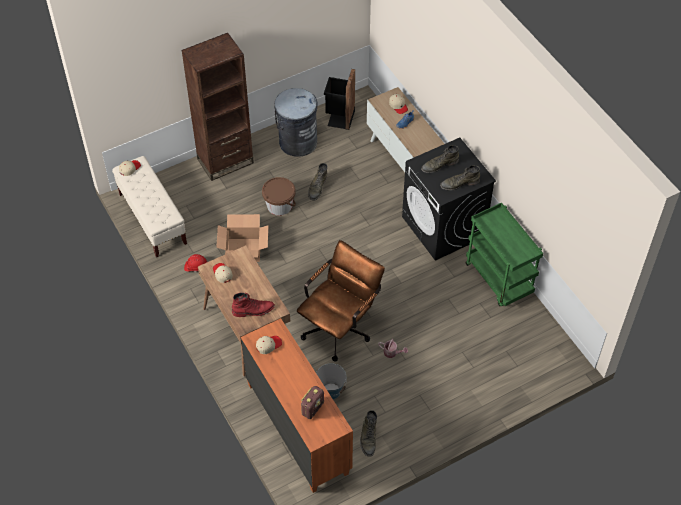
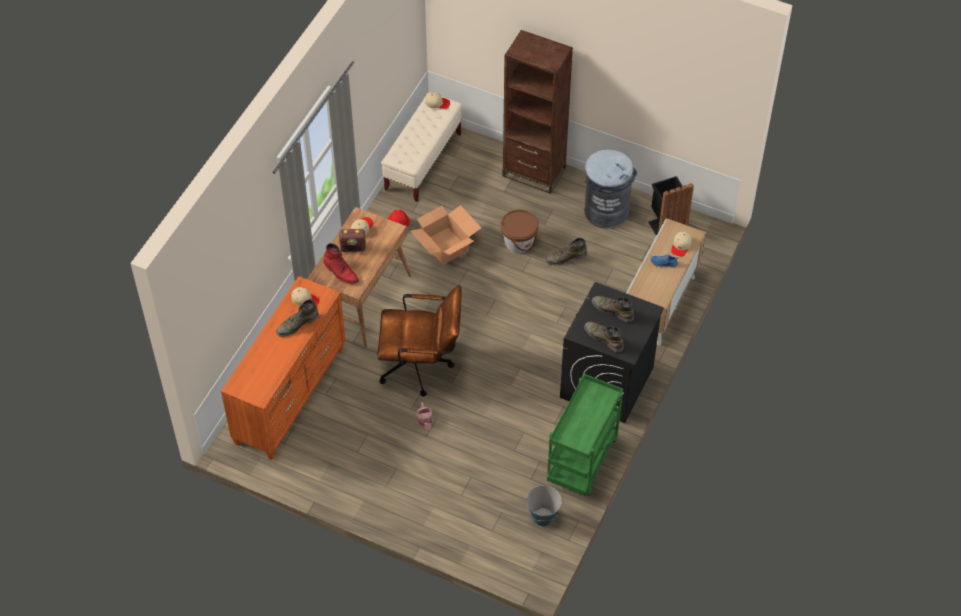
camera: 55 degrees right, 0 degrees up
radio [301,386,324,419] -> radio moved to [339,229,366,252]
bucket [316,363,347,399] -> bucket moved to [526,485,562,526]
green boot [360,410,377,457] -> green boot moved to [276,300,319,337]

